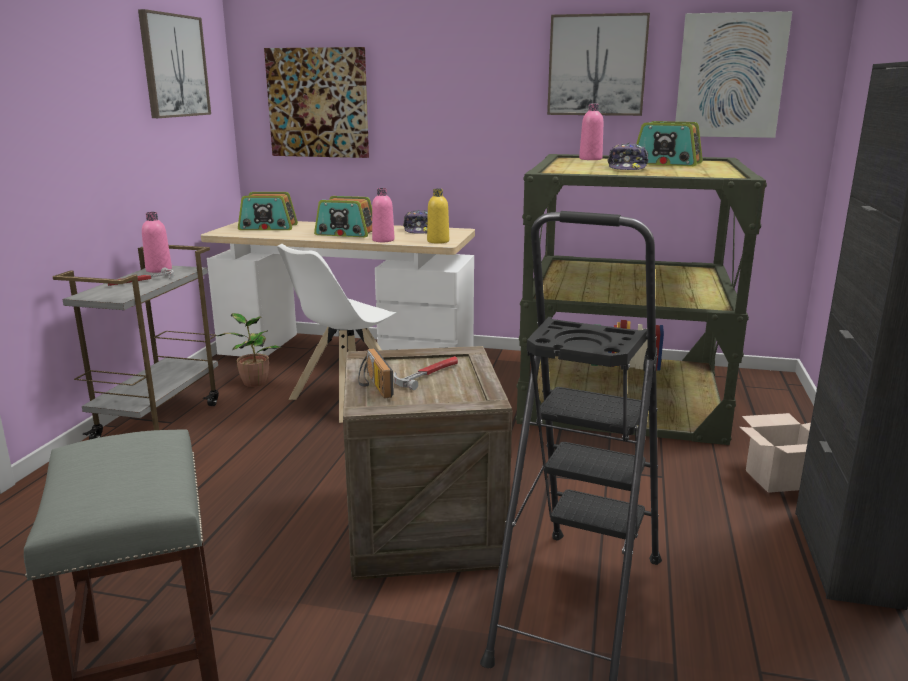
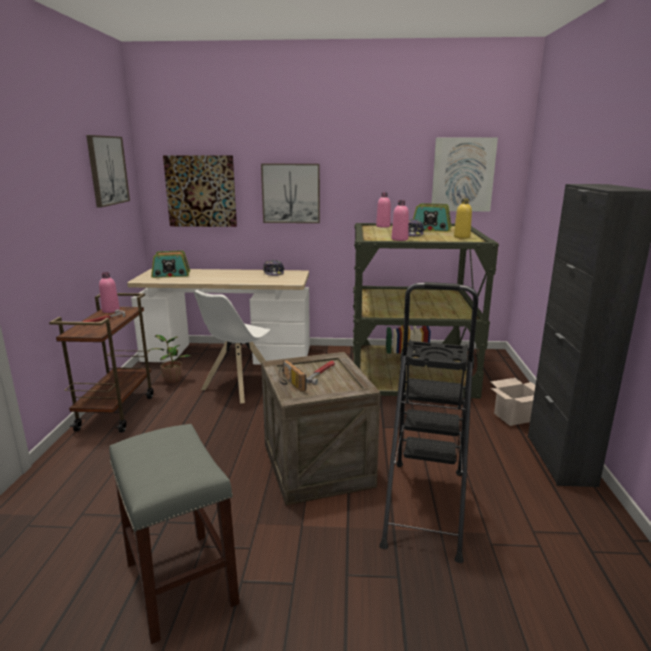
camera: 10 degrees left, 0 degrees up
grey cart [52,245,219,440] -> brown cart [49,293,154,433]
radio [314,196,372,237] -> none
pink bottle [372,188,394,242] -> pink bottle moved to [392,200,409,241]
yellow bottle [427,189,449,244] -> yellow bottle moved to [454,199,472,238]
picture [547,13,650,116] -> picture moved to [261,164,320,223]

